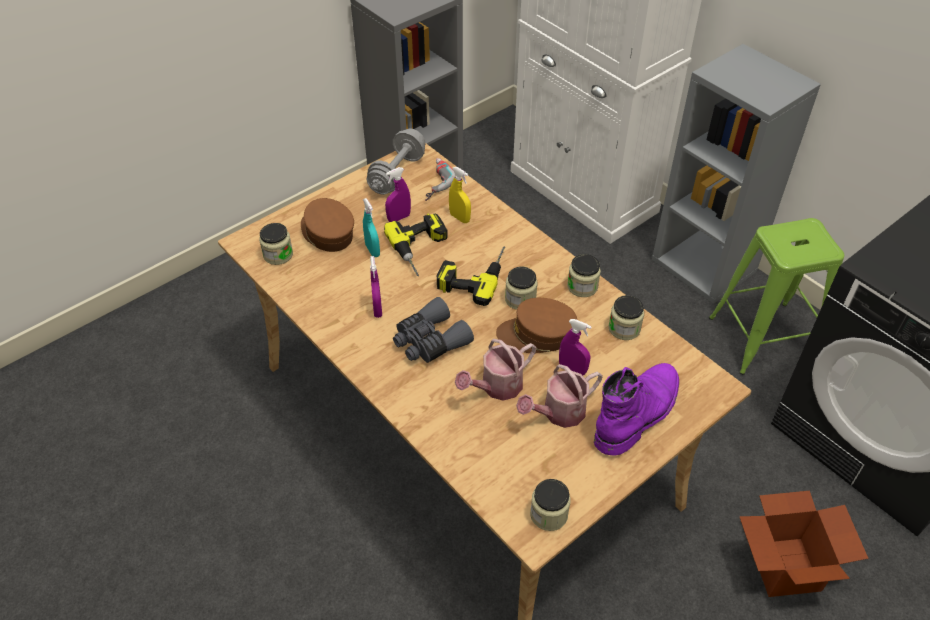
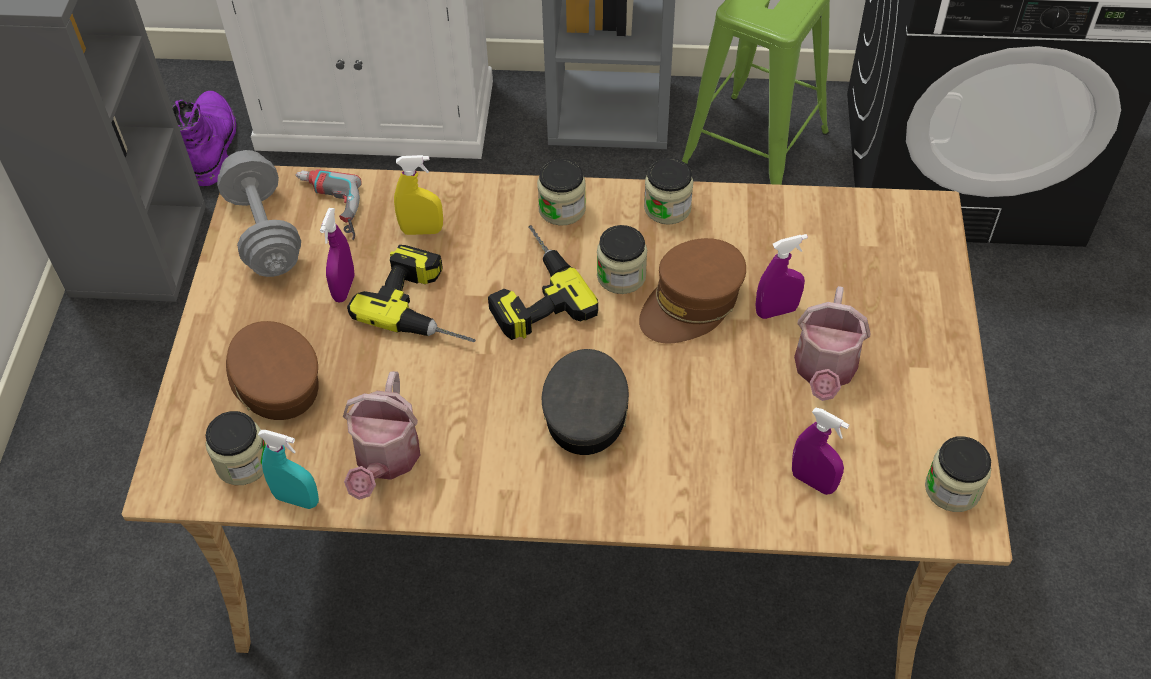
camera: 45 degrees left, 5 degrees up
brown cap [301,198,354,252] -> brown cap turned 45 degrees clockwise [226,321,319,420]
turquoise spray bottle [363,198,380,257] -> turquoise spray bottle moved to [258,430,319,509]
purple spray bottle [370,256,382,318] -> purple spray bottle moved to [792,407,849,495]
grey binoculars [393,297,474,363] -> grey cap [541,349,629,455]
watering can [455,339,536,401] -> watering can moved to [343,371,420,500]
purple boot [594,363,679,456] -> purple boot moved to [172,91,236,186]
jar [609,295,644,340] -> jar moved to [537,159,586,226]
cardboard box [739,491,868,597] -> none

